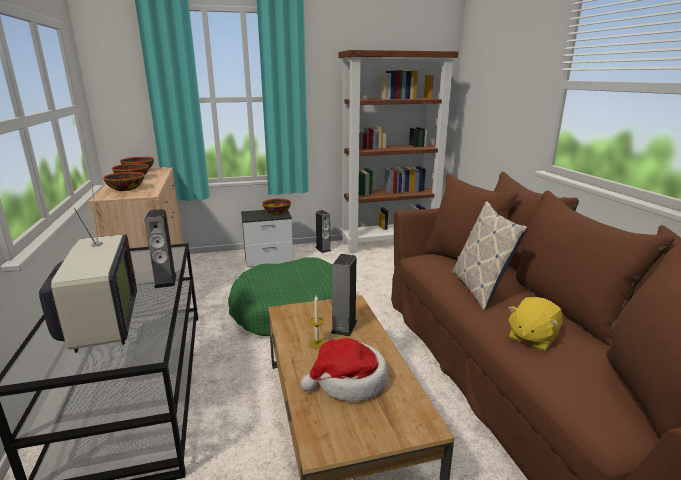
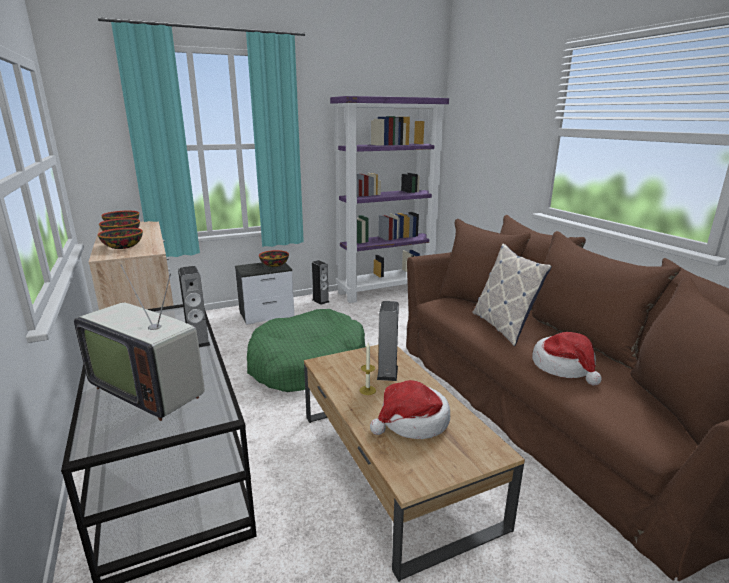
camera: 10 degrees left, 0 degrees up
television [39,185,137,353] -> television turned 150 degrees clockwise [74,265,205,421]
brown bookcase [339,50,458,253] -> purple bookcase [330,96,449,303]
yellow plush toy [508,297,563,351] -> hat [532,332,602,385]

